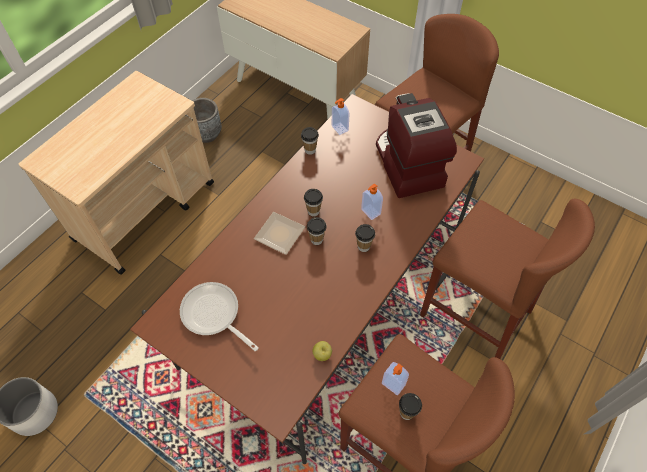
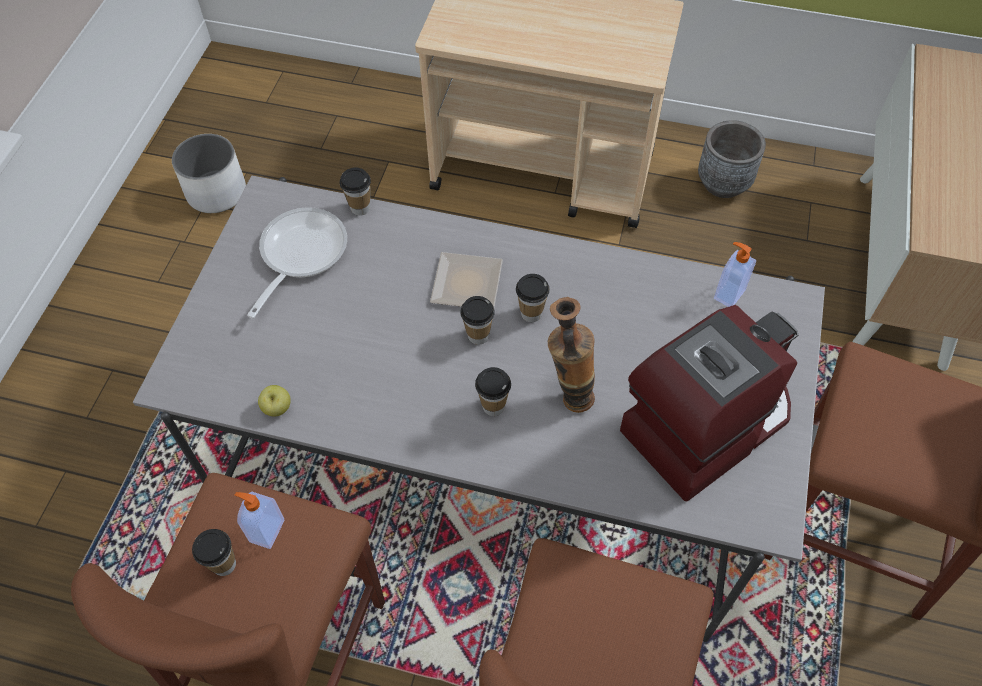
camera: 70 degrees right, 0 degrees up
brown dining table [130,94,484,464] -> grey dining table [133,175,825,642]
cup [301,127,319,155] -> cup moved to [340,168,371,216]
soap dispenser [361,183,383,220] -> vase [548,297,595,413]

